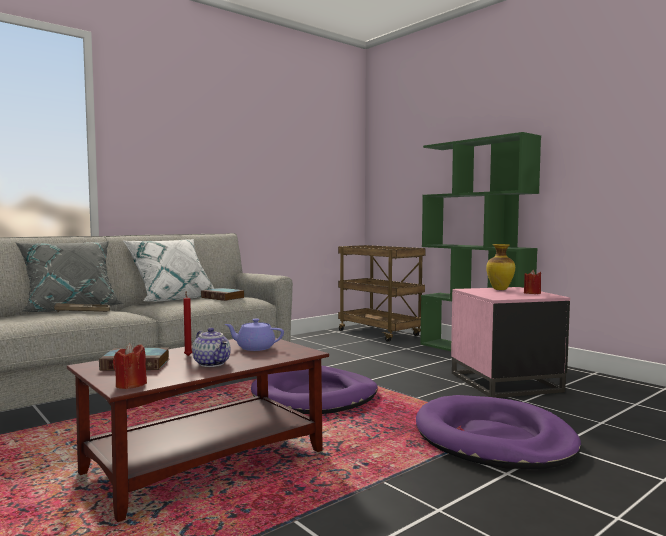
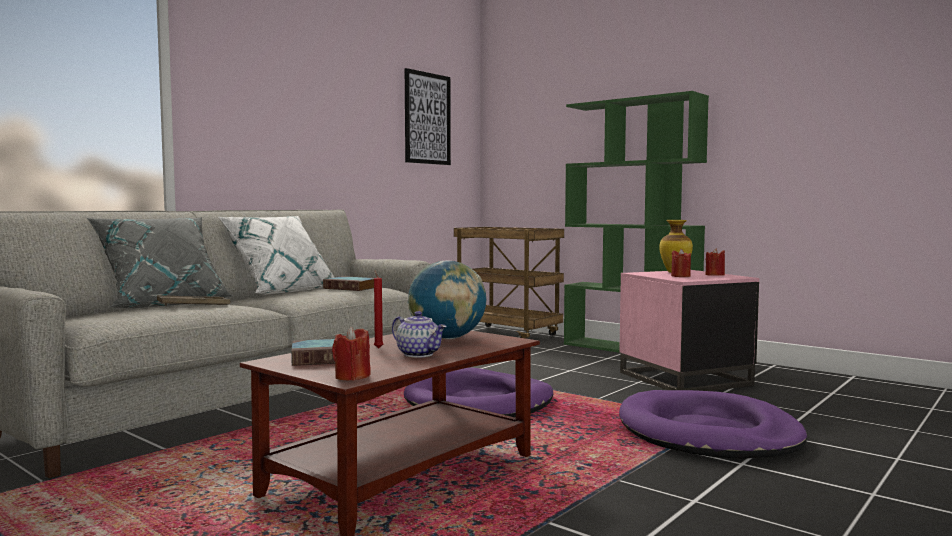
camera: 10 degrees left, 0 degrees up
purple teapot [225,318,284,351] -> globe [408,260,486,339]
none -> picture [405,68,451,165]
none -> red candle [671,249,691,277]

